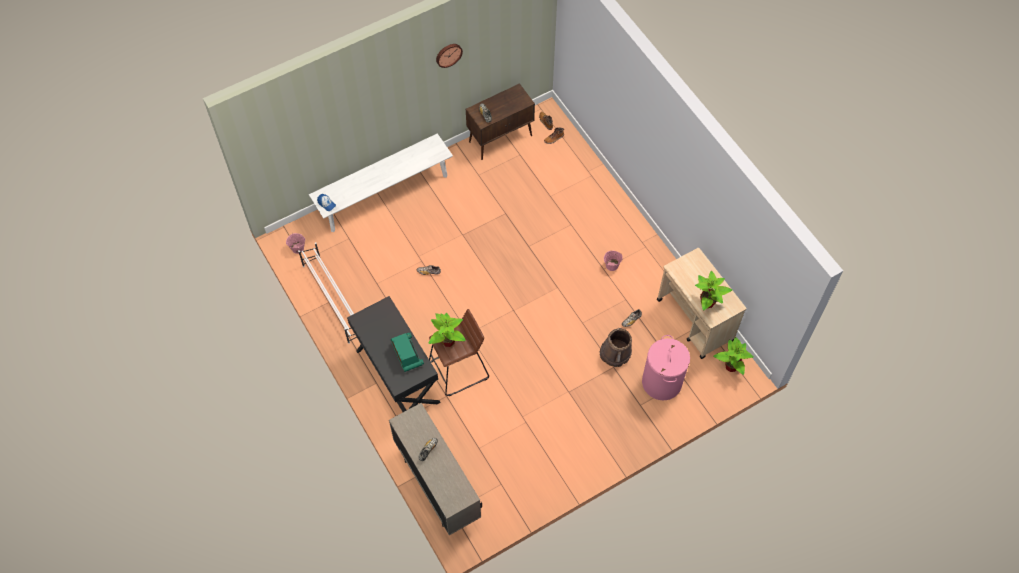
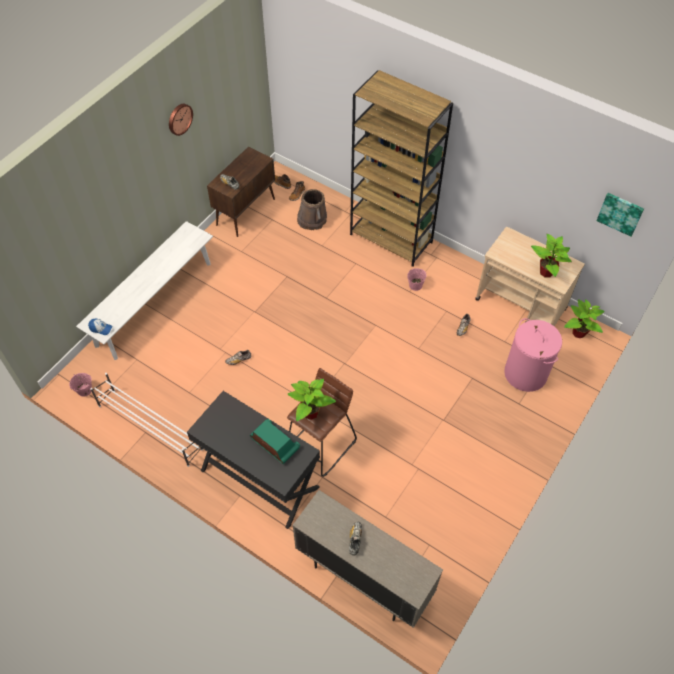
camera: 25 degrees left, 5 degrees down
brown bucket [600,328,632,367] -> brown bucket moved to [297,189,327,230]
none -> brown bookcase [350,70,453,267]
none -> picture [596,193,644,236]

